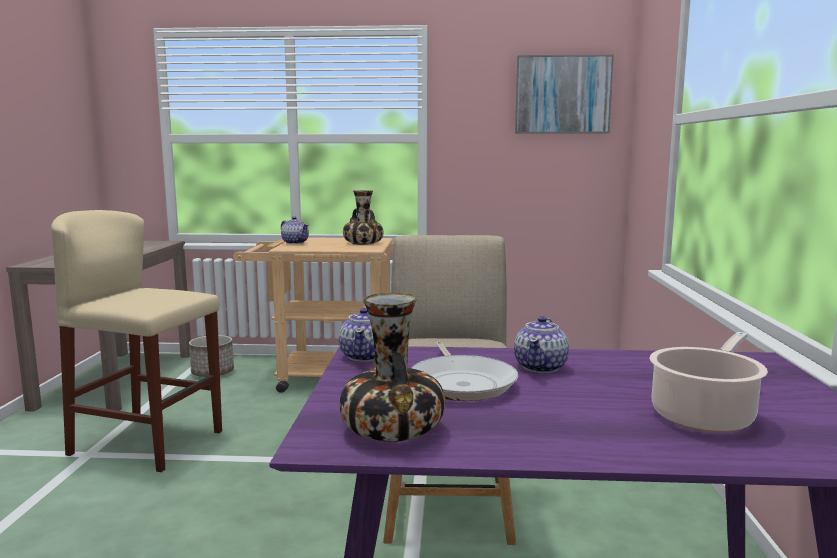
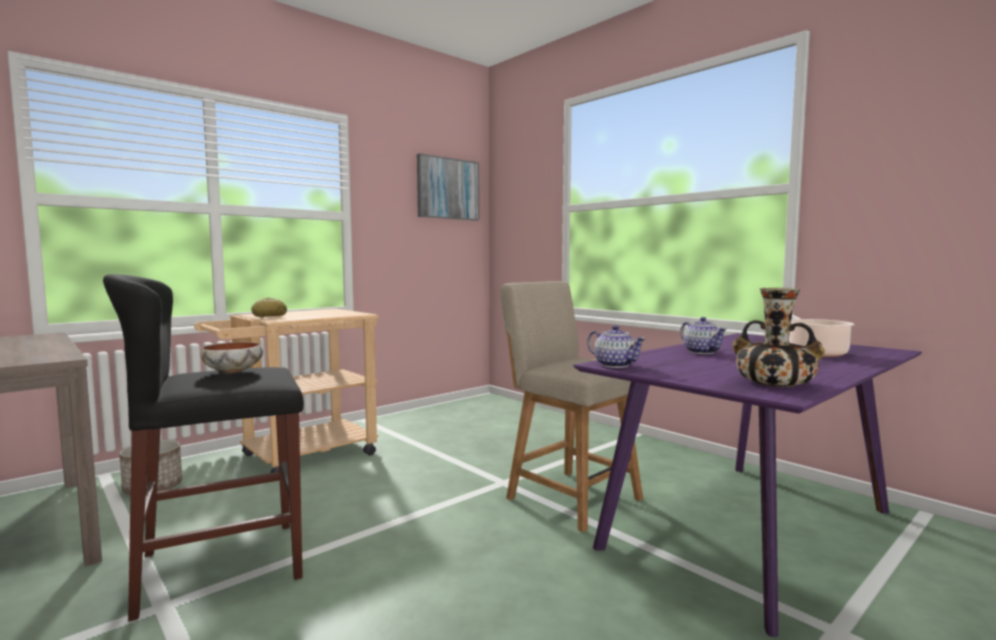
camera: 45 degrees left, 5 degrees down
beige stool [51,210,222,472] -> black stool [103,274,304,621]
teapot [281,216,309,244] -> bread [251,298,287,317]
vase [343,190,383,245] -> none
frying pan [411,342,518,401] -> none
none -> bowl [200,342,263,373]

